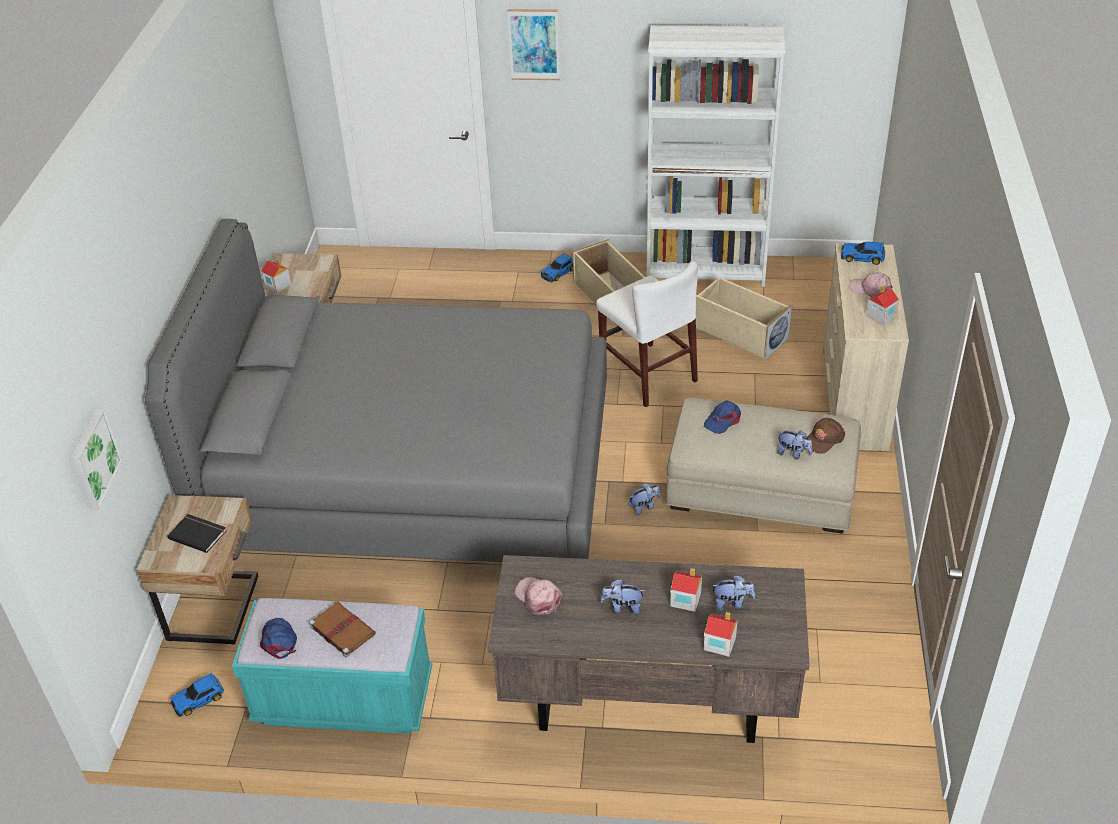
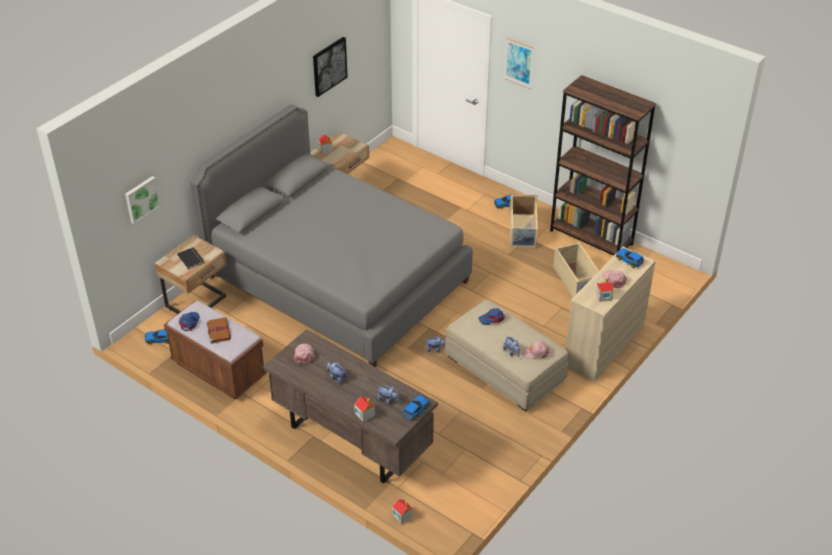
camera: 30 degrees right, 0 degrees up
turquoise bench [232,598,432,734] -> brown bench [164,301,267,399]
white chair [596,261,698,407] -> none
white bookcase [647,25,785,287] -> brown bookcase [550,75,656,256]
toy house [670,568,702,612] -> toy house moved to [392,499,413,524]
brown cap [807,418,845,454] -> pink cap [521,340,550,360]
none -> picture [313,37,348,97]
none -> toy car [402,395,429,421]

